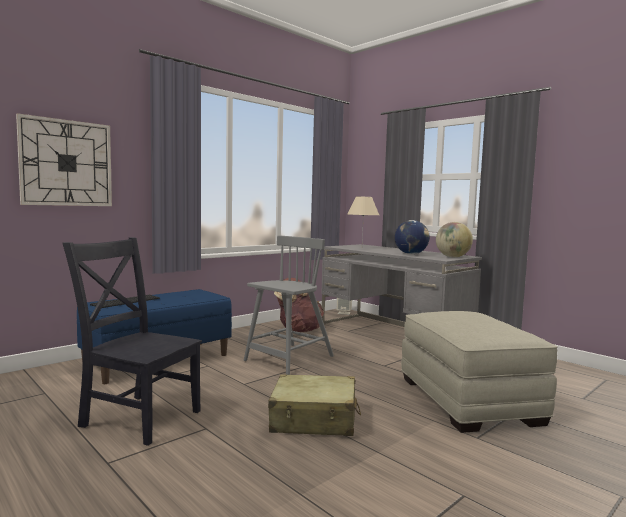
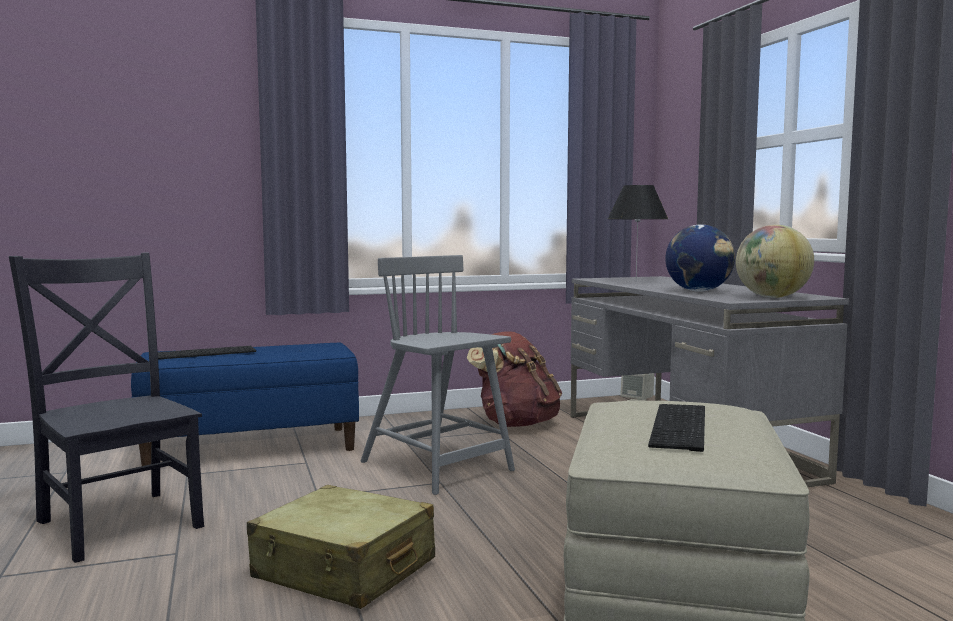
camera: 25 degrees right, 0 degrees up
wall clock [16,113,112,206] -> none
grey chair [244,235,334,375] -> grey chair turned 105 degrees counterclockwise [361,255,515,495]
beige table lamp [348,197,379,240] -> black table lamp [608,185,668,282]
none -> keyboard [648,404,705,452]

